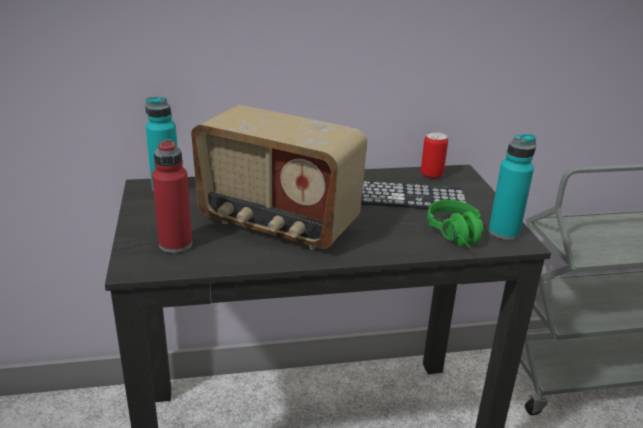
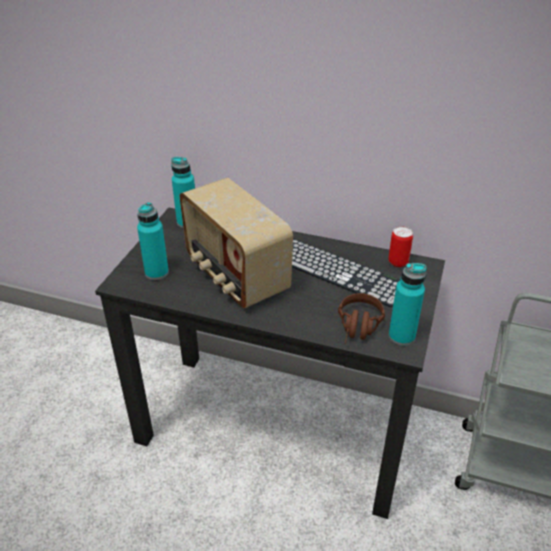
camera: 30 degrees right, 10 degrees up
red bottle [152,139,192,253] -> turquoise bottle [137,202,169,280]
green headphones [427,200,483,248] -> brown headphones [338,293,385,344]

